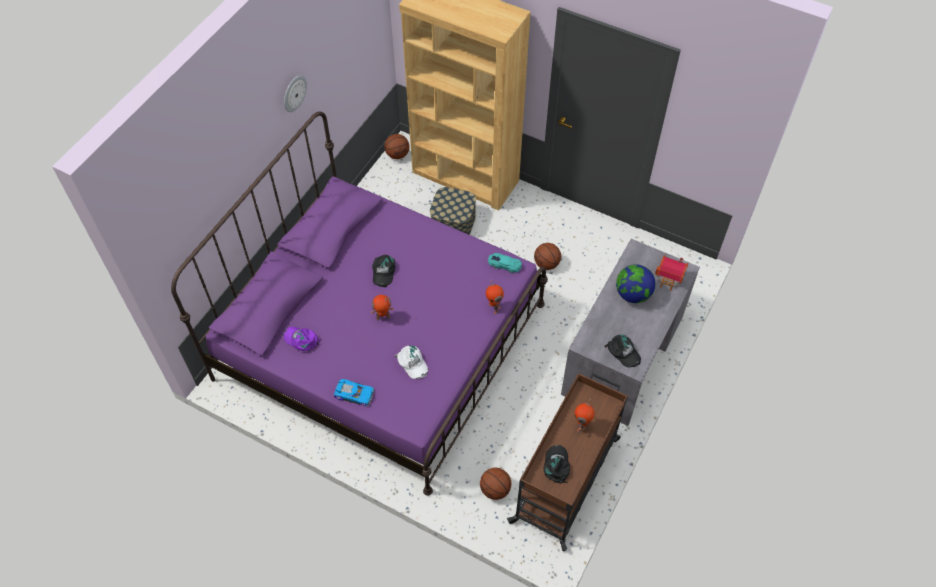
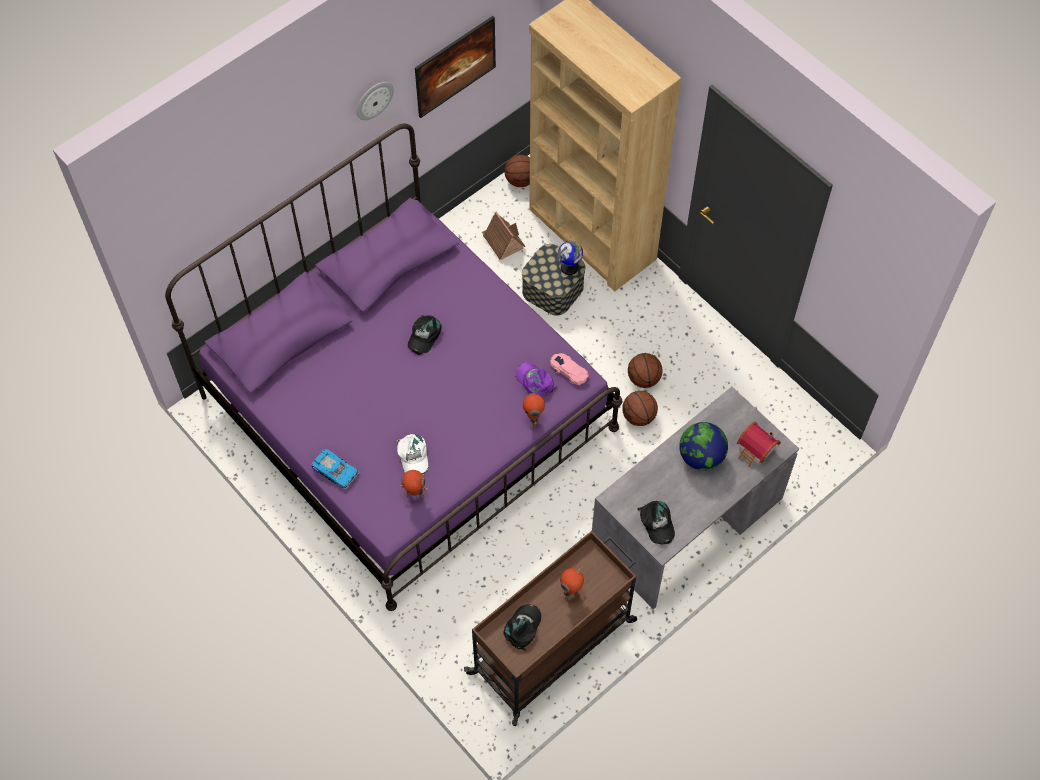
camera: 20 degrees right, 5 degrees up
purple cap [284,327,321,351] -> purple cap moved to [516,362,558,396]
toy robot [371,295,394,320] -> toy robot moved to [400,470,428,498]
basketball [480,468,511,500] -> basketball moved to [622,391,658,426]
turquoise toy car [488,253,522,273] -> pink toy car [550,353,589,385]
none -> picture [415,16,496,118]
none -> toy house [482,212,526,260]
none -> globe [556,241,583,275]

